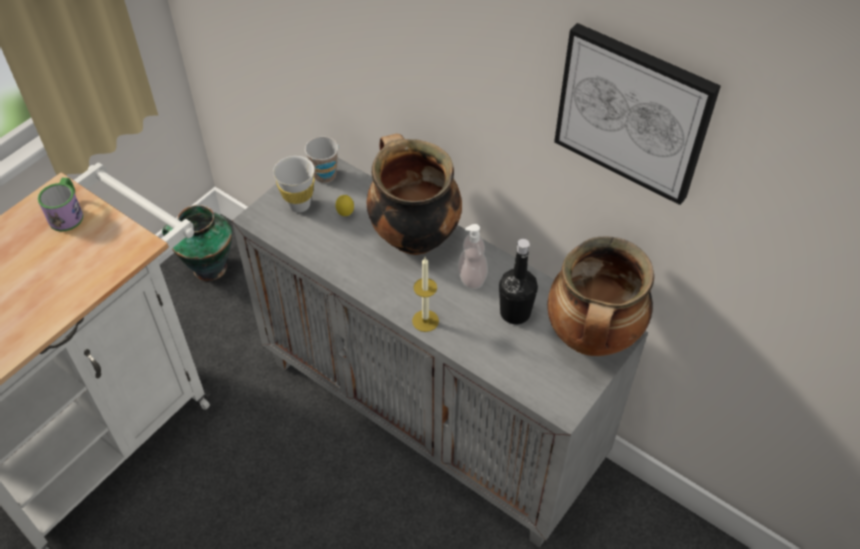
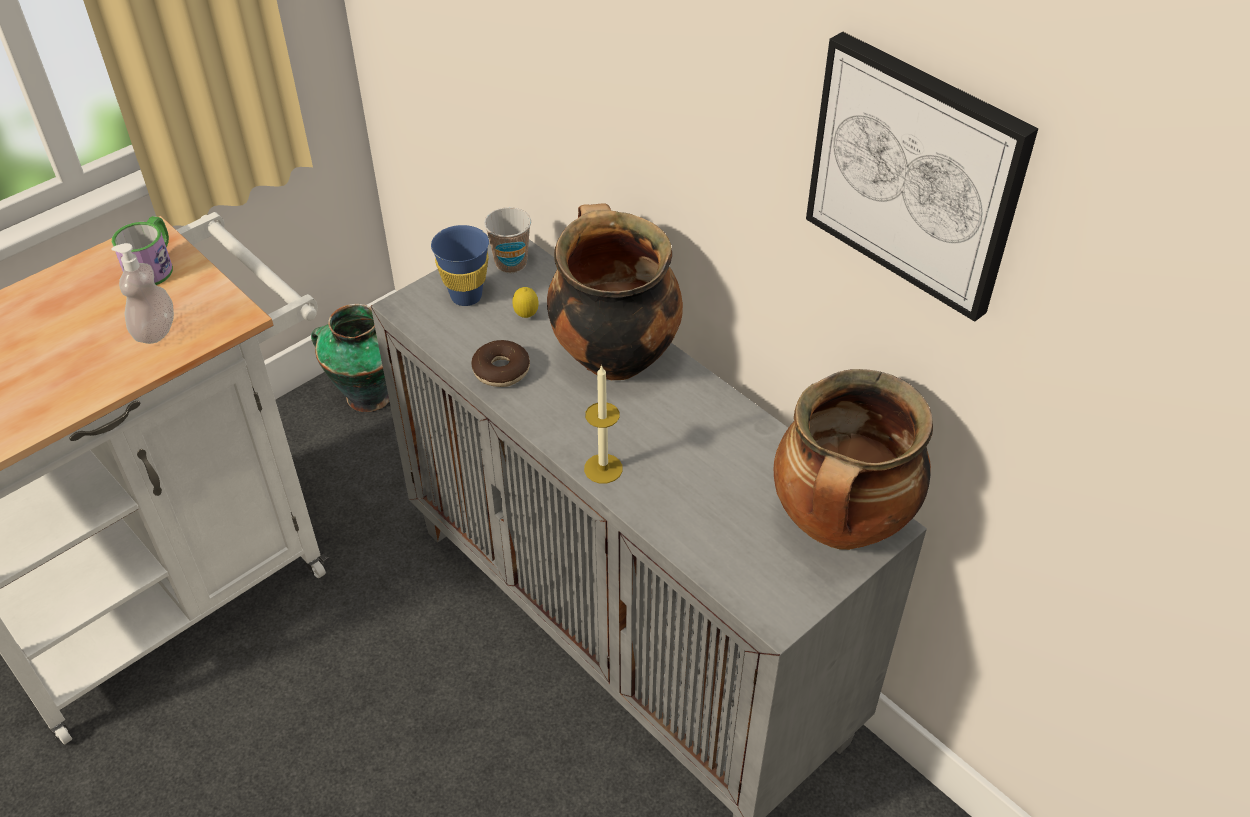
camera: 10 degrees right, 5 degrees down
white cup [273,156,315,213] -> blue cup [431,225,489,306]
soap dispenser [458,224,488,289] -> soap dispenser moved to [111,243,174,344]
black bottle [499,239,538,324] -> none
none -> donut [472,340,530,387]

